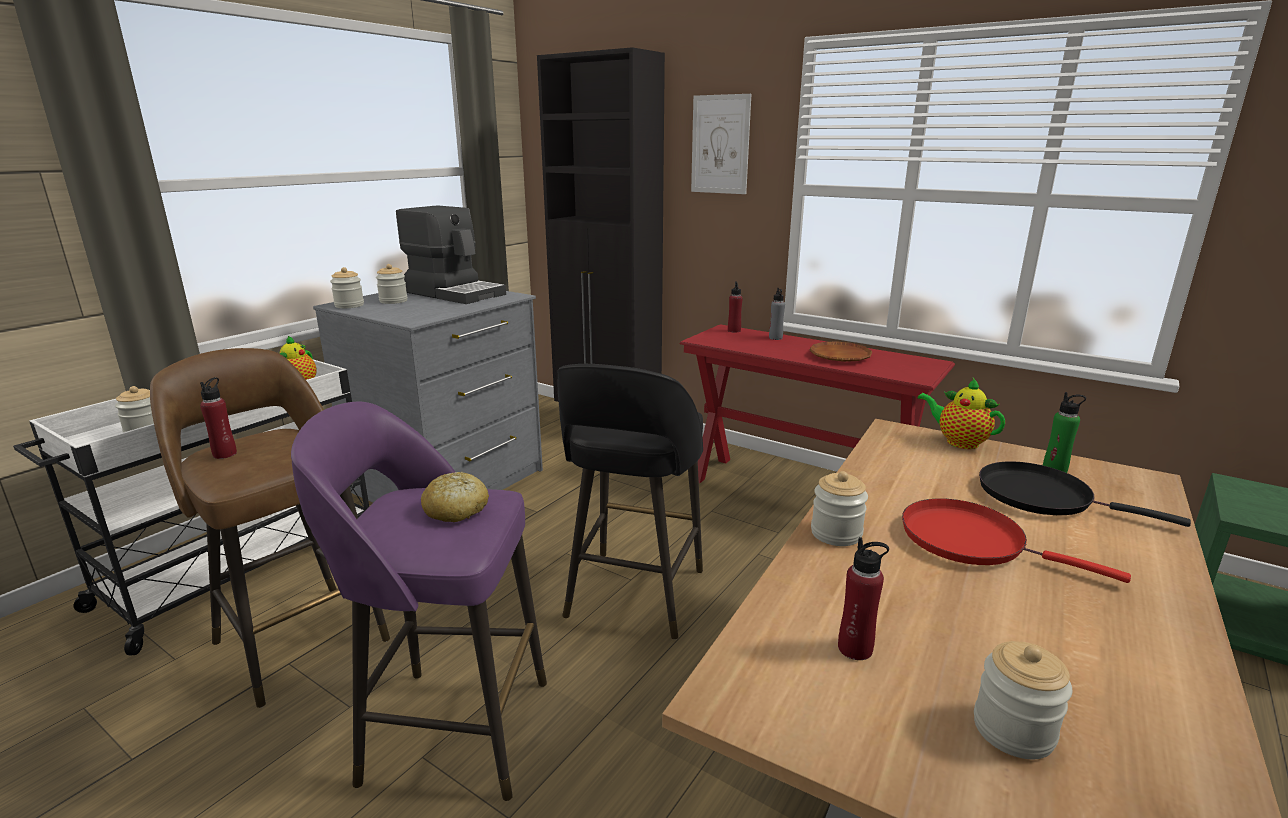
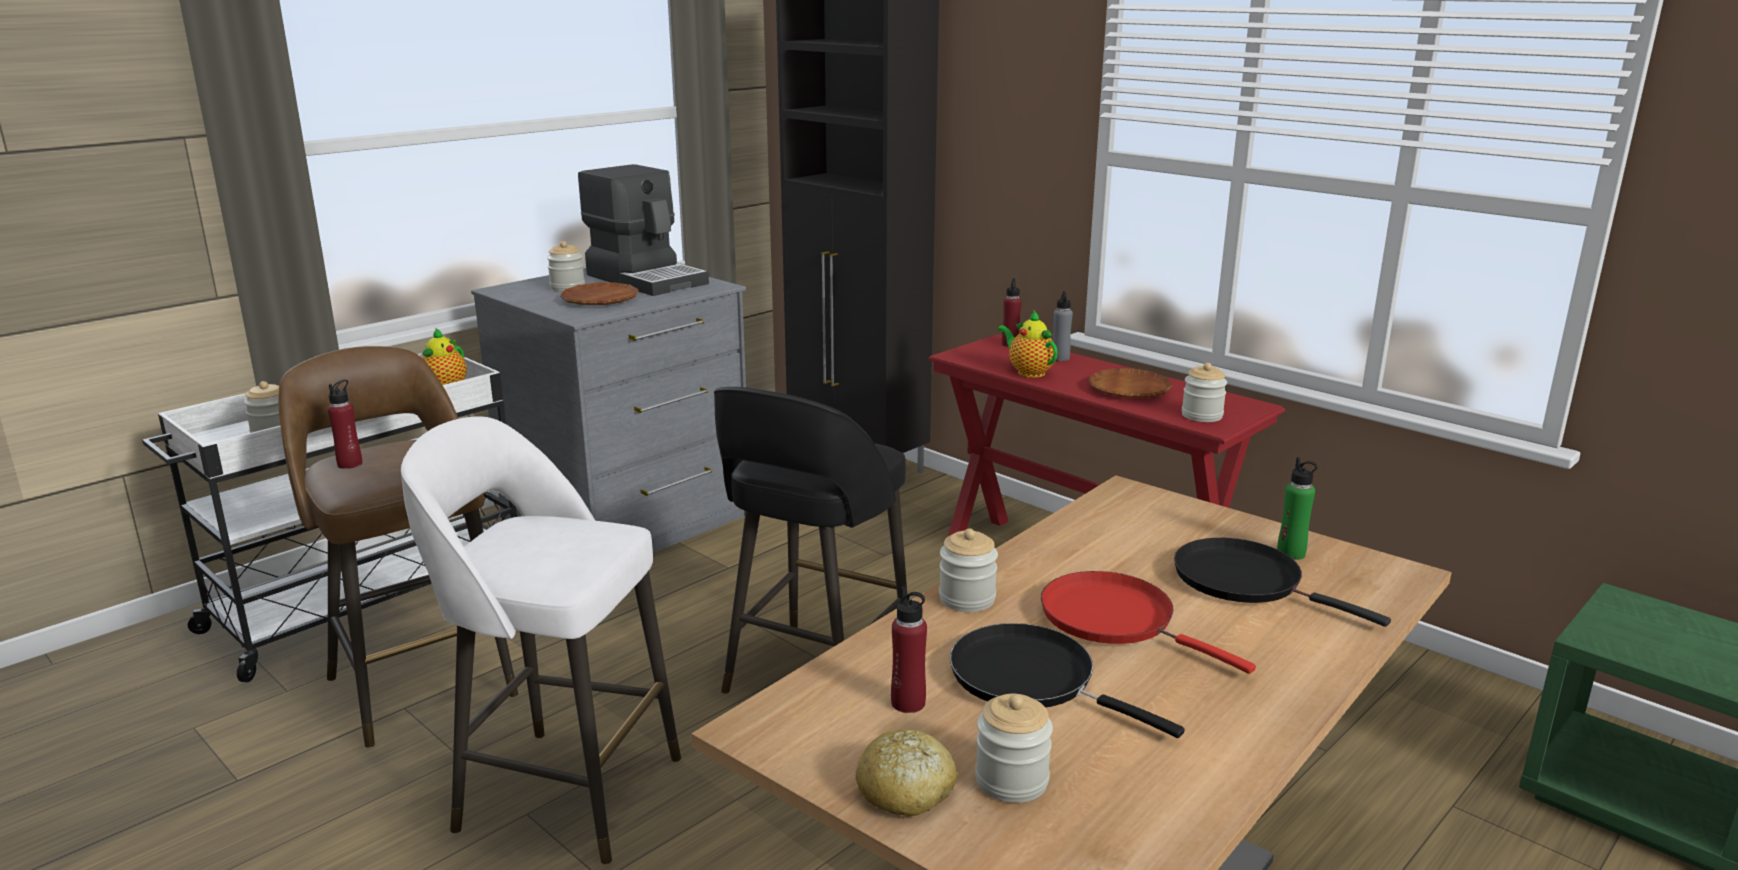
camera: 10 degrees right, 0 degrees up
purple stool [291,401,547,801] -> white stool [401,416,681,864]
jar [330,267,364,308] -> jar moved to [1182,363,1227,422]
bread [421,472,489,522] -> bread moved to [856,729,958,817]
picture [691,94,751,194] -> none
teapot [917,378,1005,449] -> teapot moved to [998,311,1058,378]
none -> brown plate [560,282,639,305]
none -> black frying pan [950,623,1185,738]

